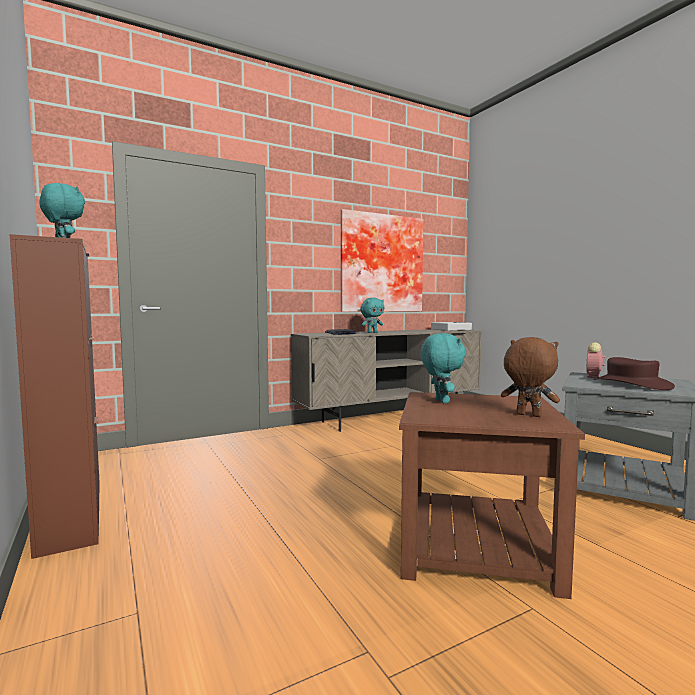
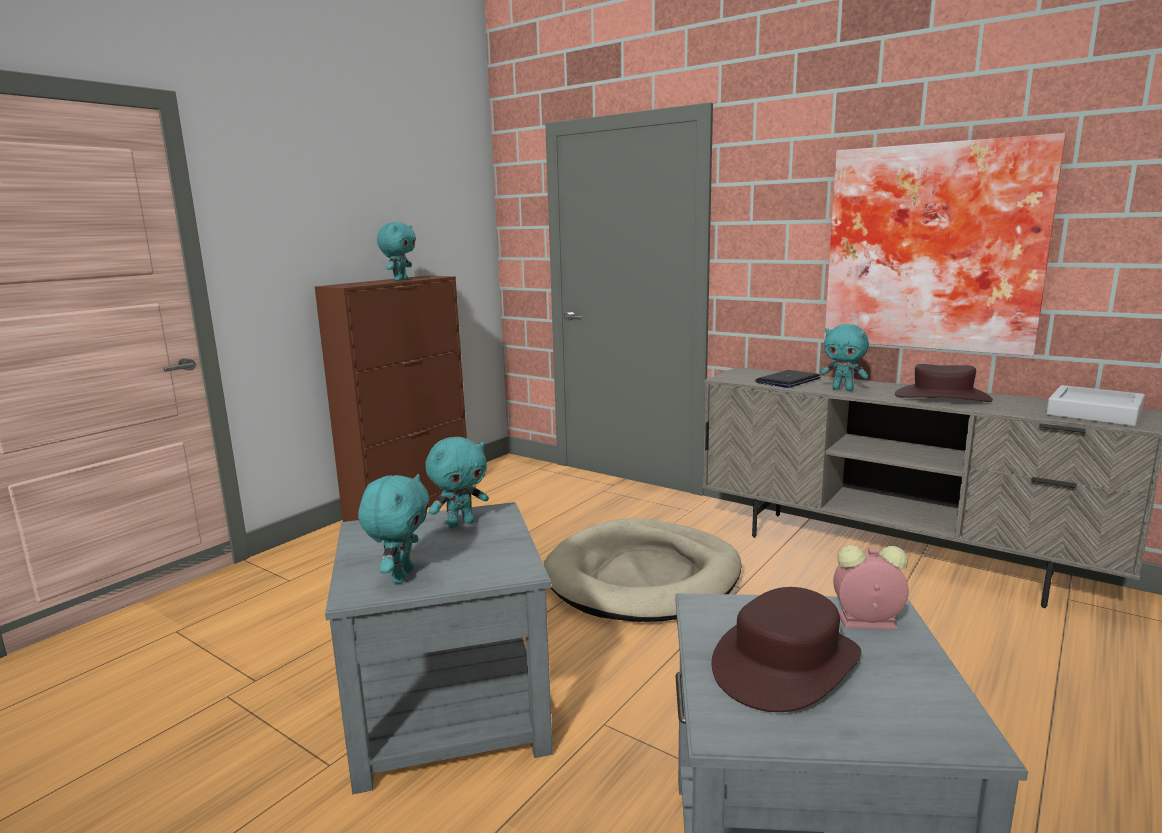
camera: 65 degrees right, 10 degrees up
brown side table [399,392,585,599] -> grey side table [325,502,553,794]
brown plush toy [501,337,560,417] -> turquoise plush toy [358,474,430,583]
none -> beige dog bed [543,518,742,622]
none -> brown hat [895,364,993,402]

